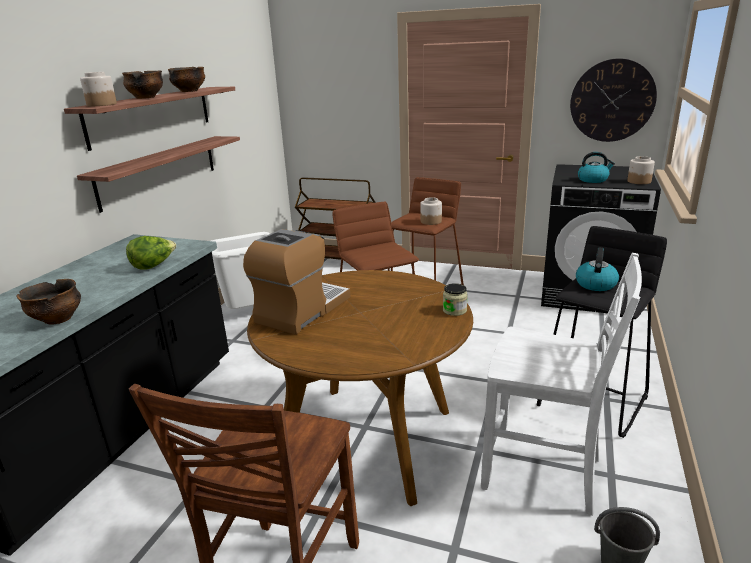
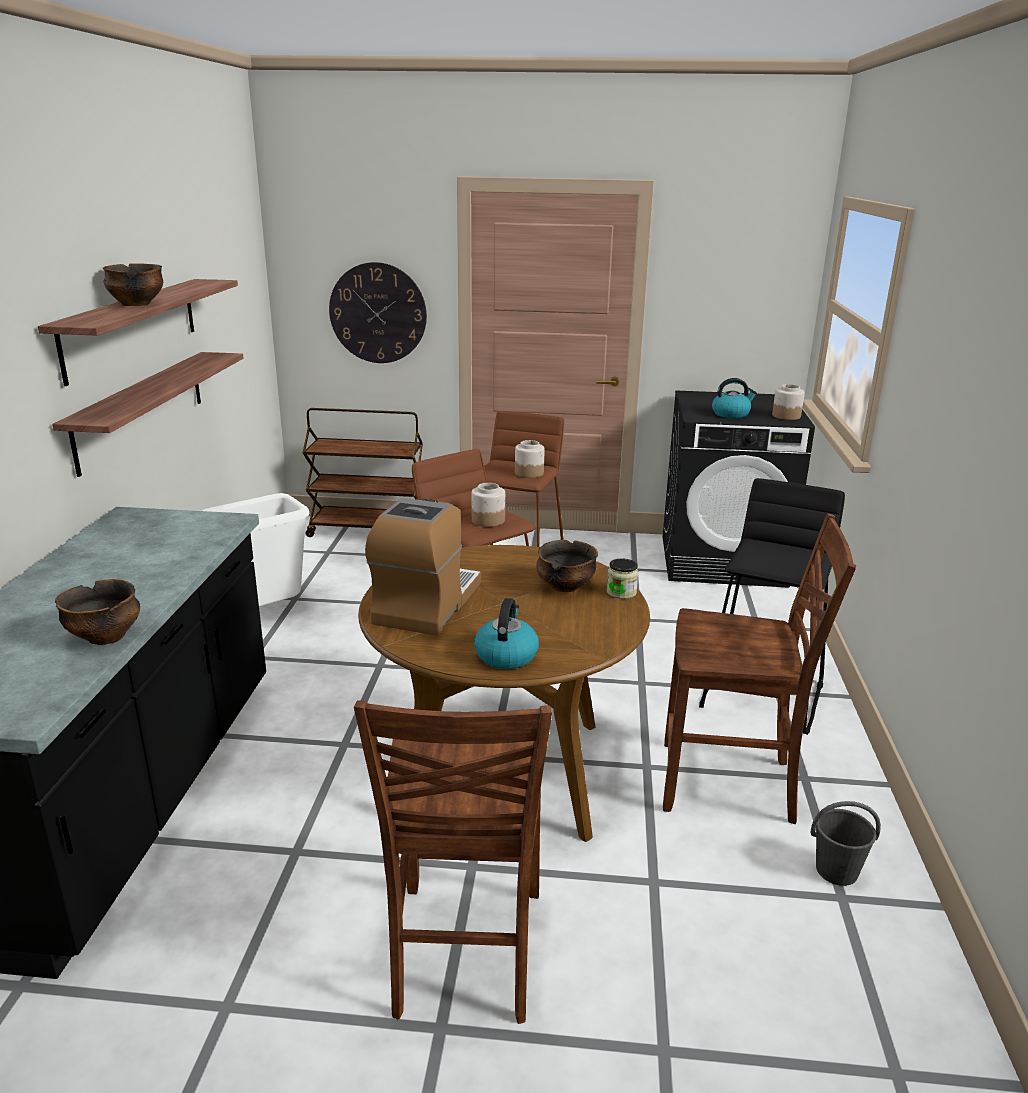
camera: 15 degrees left, 0 degrees up
jar [80,72,117,106] -> jar moved to [472,483,505,527]
lettuce [126,236,176,270] -> none
bowl [168,67,205,92] -> bowl moved to [536,540,598,592]
white chair [481,253,642,516] -> brown chair [663,514,856,824]
wall clock [570,58,657,142] -> wall clock moved to [329,262,427,363]
kettle [576,247,619,291] -> kettle moved to [474,598,539,669]

